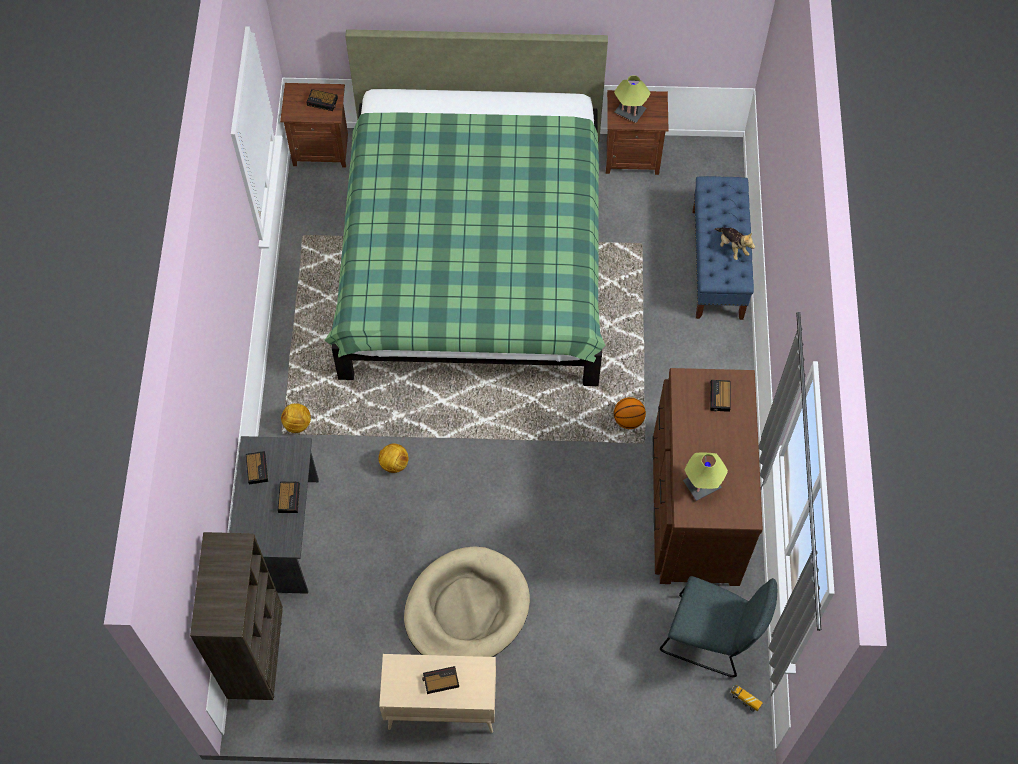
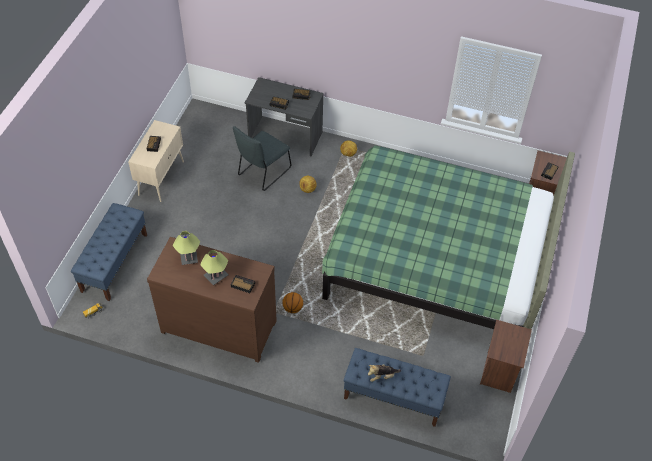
camera: 105 degrees right, 10 degrees down
brown bookcase [190,532,283,700] -> none
beige dog bed [404,546,530,657] -> none
table lamp [614,75,651,123] -> table lamp moved to [200,250,229,285]
grey chair [660,576,777,677] -> grey chair moved to [233,126,291,191]
none -> blue bench [71,203,147,301]

